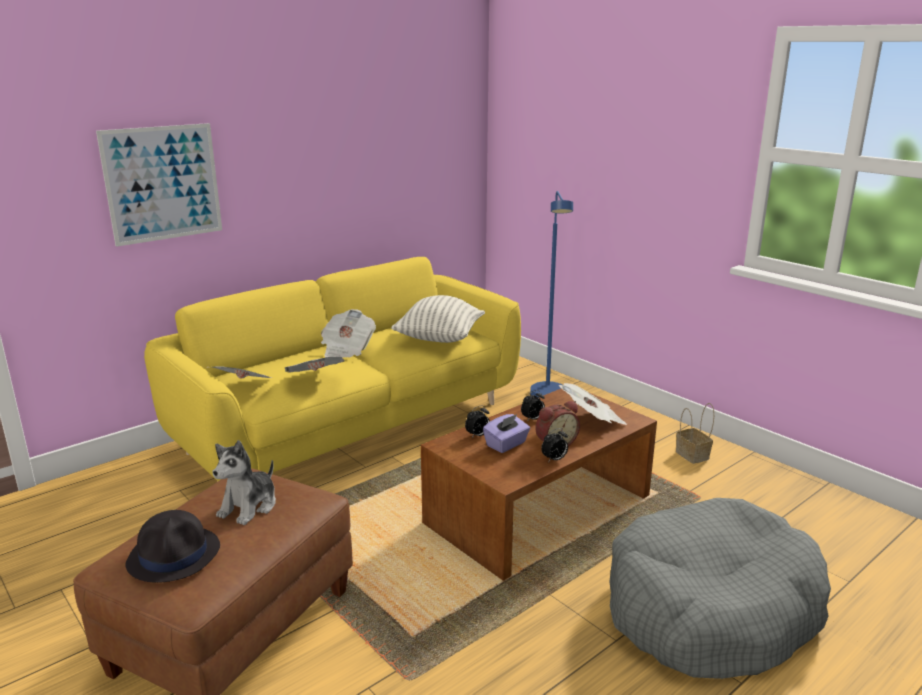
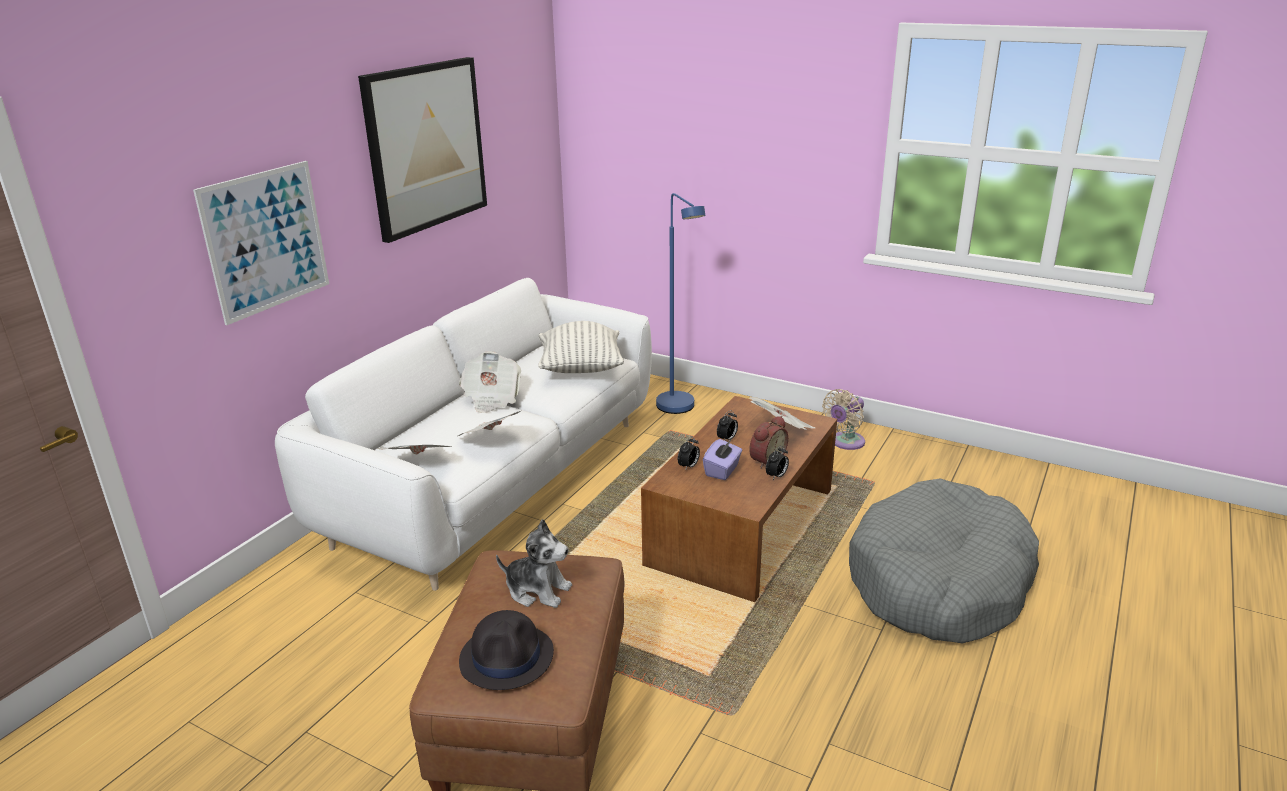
camera: 20 degrees left, 5 degrees up
yellow sofa [144,257,521,481] -> white sofa [275,278,652,591]
plush toy [213,440,276,525] -> plush toy turned 75 degrees counterclockwise [496,519,572,608]
basket [676,403,714,464] -> beige fan [822,389,865,450]
none -> picture [358,57,487,243]

